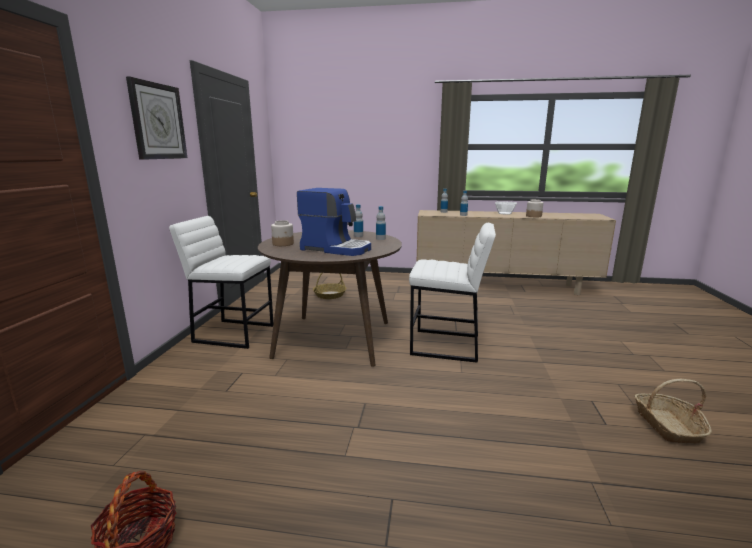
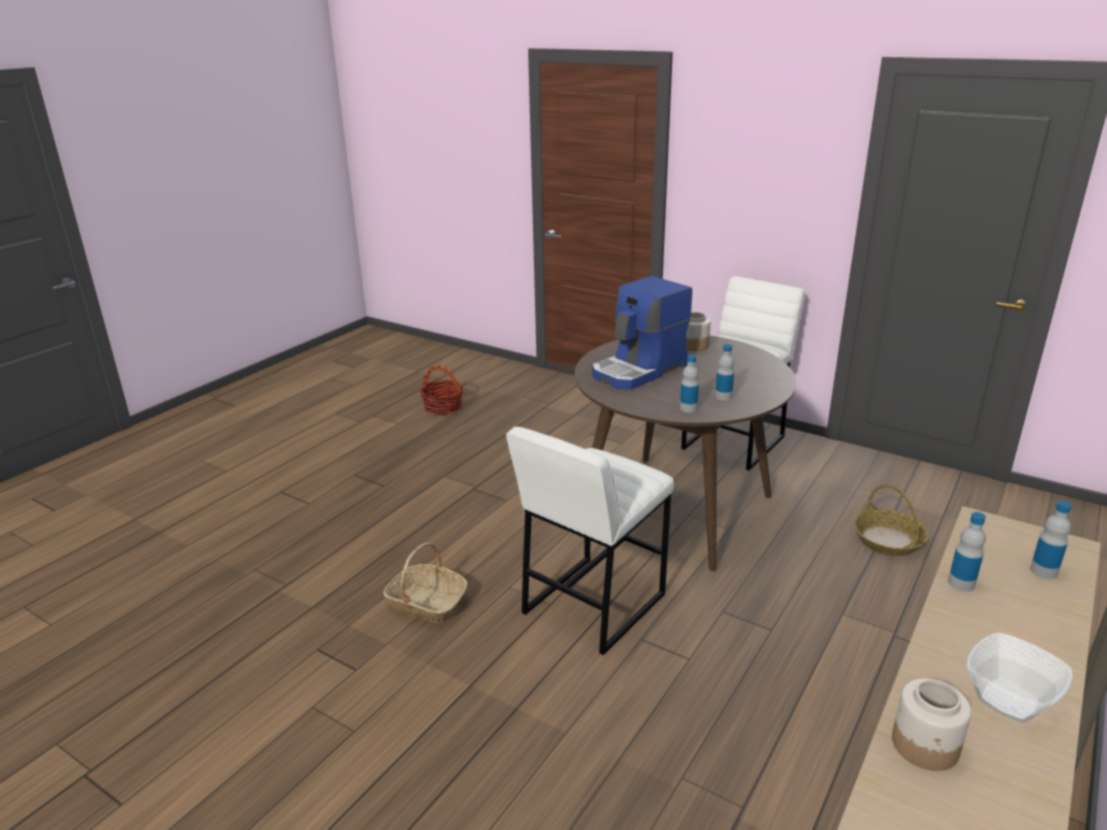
camera: 115 degrees right, 10 degrees up
wall clock [126,77,187,160] -> none
basket [634,379,712,444] -> basket moved to [383,542,467,623]

